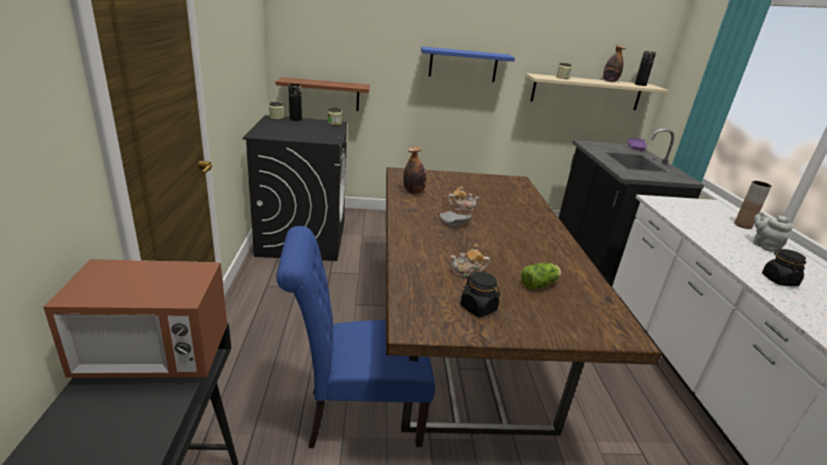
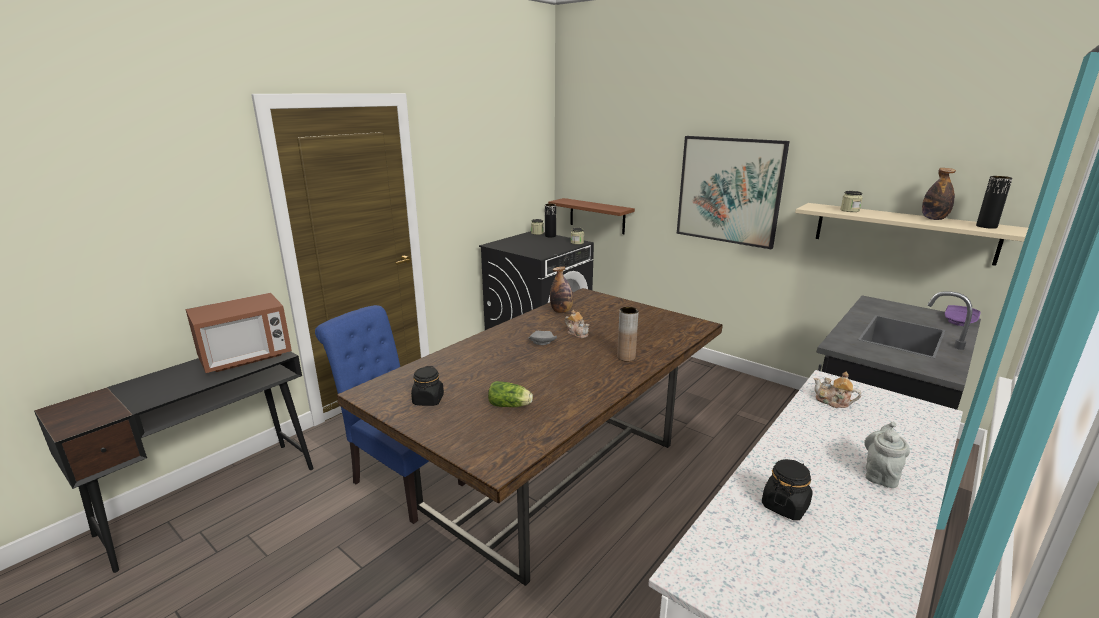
camera: 45 degrees right, 5 degrees down
microwave [43,259,227,378] -> microwave turned 75 degrees counterclockwise [186,293,292,373]
blue shelf [421,46,515,82] -> picture [677,136,790,249]
teapot [450,244,490,277] -> teapot moved to [814,372,861,408]
brown vase [734,181,772,229] -> brown vase moved to [617,307,639,361]

